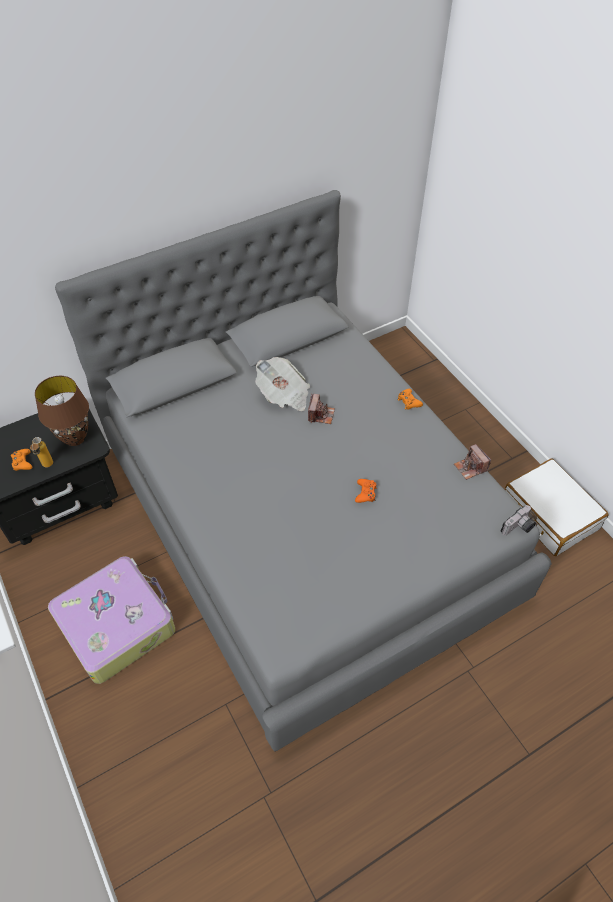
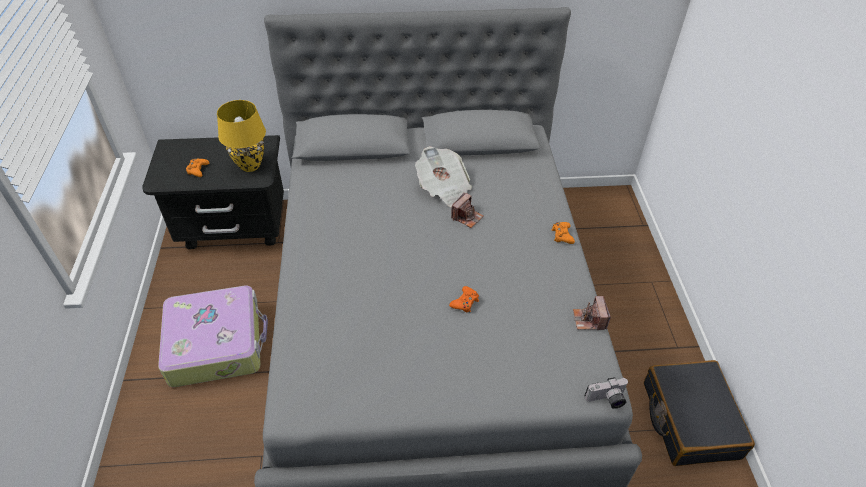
camera: 25 degrees right, 5 degrees down
bottle [30,437,53,467] -> none
brown table lamp [35,376,89,446] -> yellow table lamp [217,100,266,172]
white suitcase [505,459,609,556] -> black suitcase [644,360,755,466]

